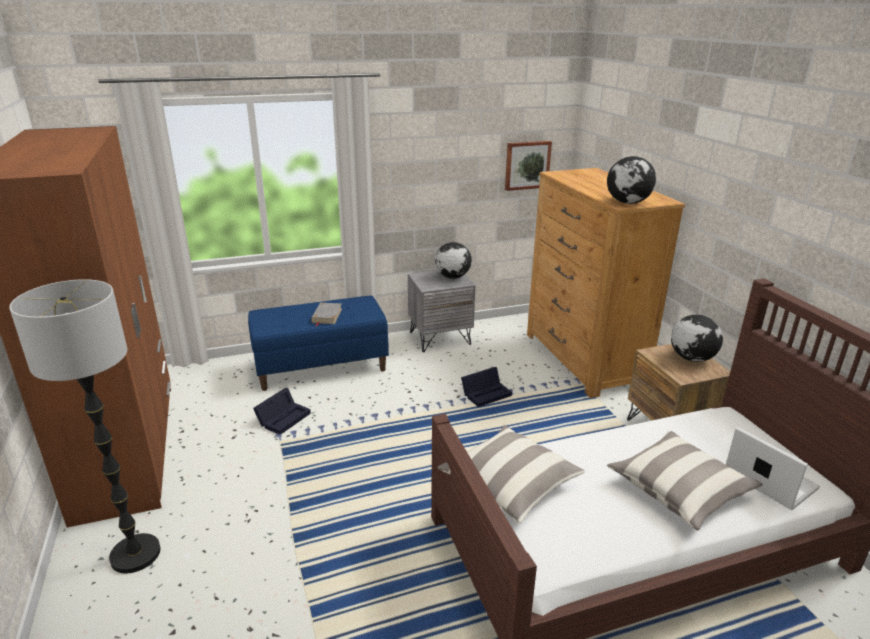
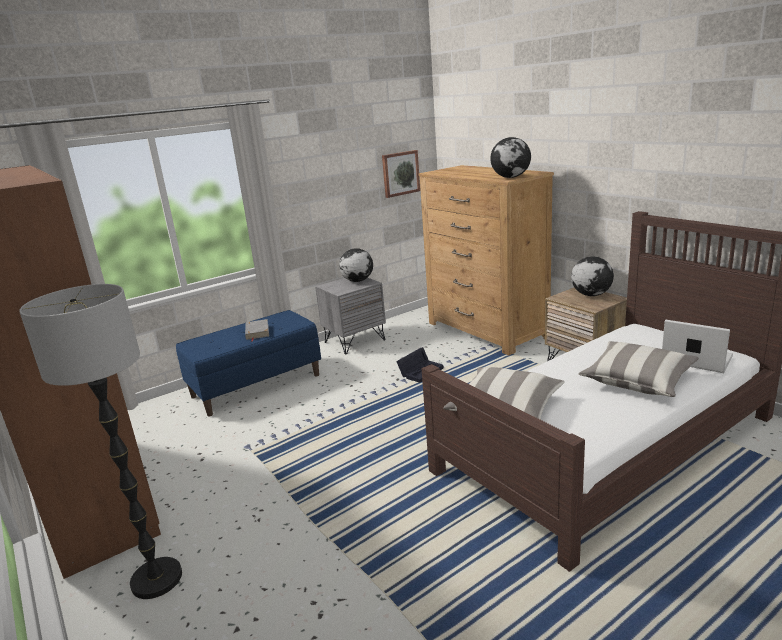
camera: 15 degrees left, 5 degrees down
black storage box [253,388,311,434] -> none

